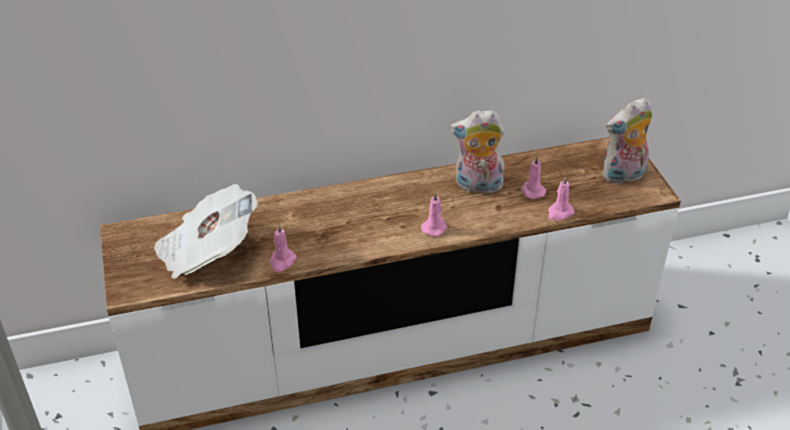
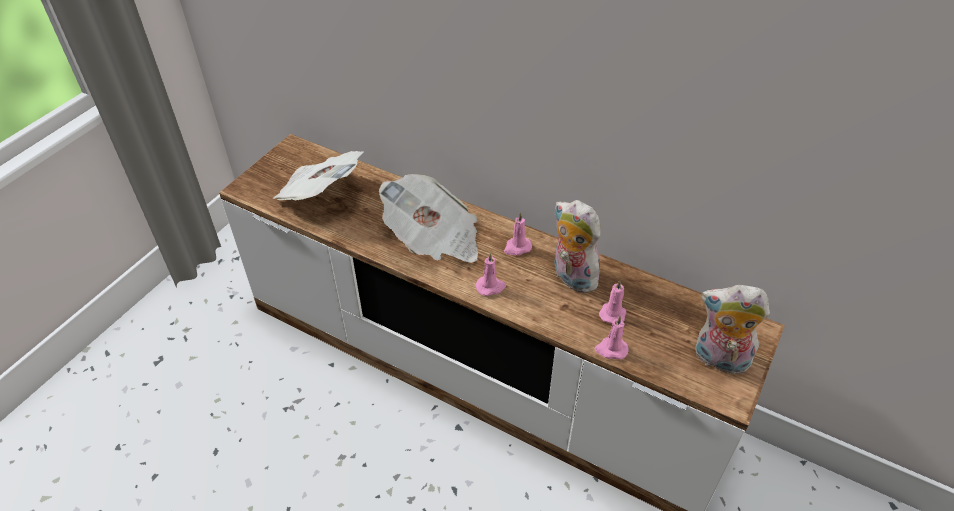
camera: 45 degrees right, 5 degrees up
pink candle [269,225,296,272] -> pink candle moved to [504,213,532,255]
none -> newspaper [379,174,478,263]

